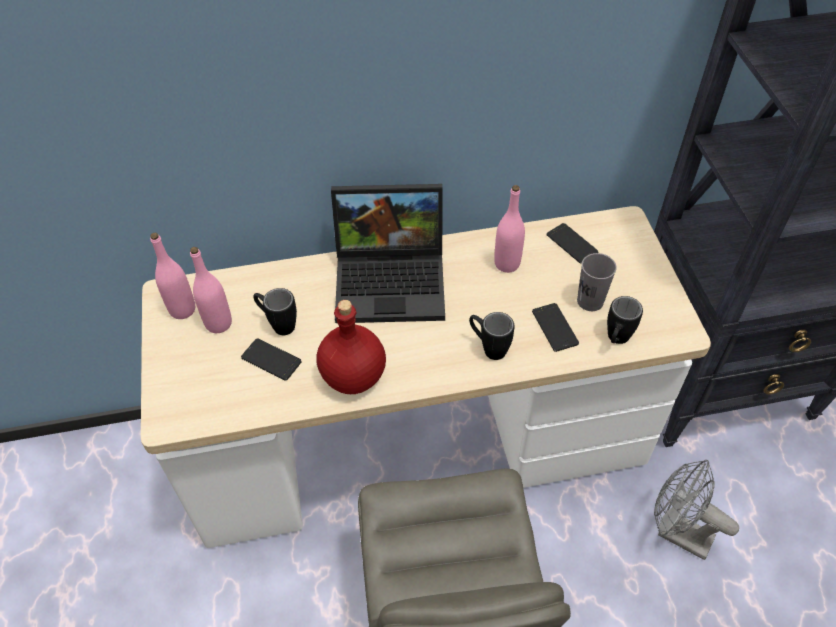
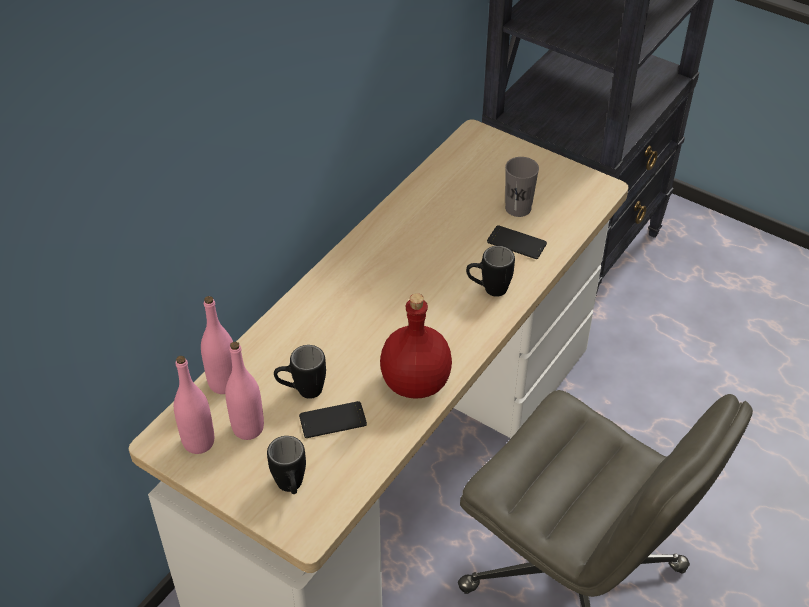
camera: 45 degrees left, 5 degrees down
laptop [331,184,445,323] -> none
pink bottle [494,185,525,273] -> pink bottle moved to [201,296,233,394]
phone [546,223,598,264] -> none
black mug [607,296,643,344] -> black mug moved to [267,436,306,494]
grey fan [654,460,739,560] -> none

